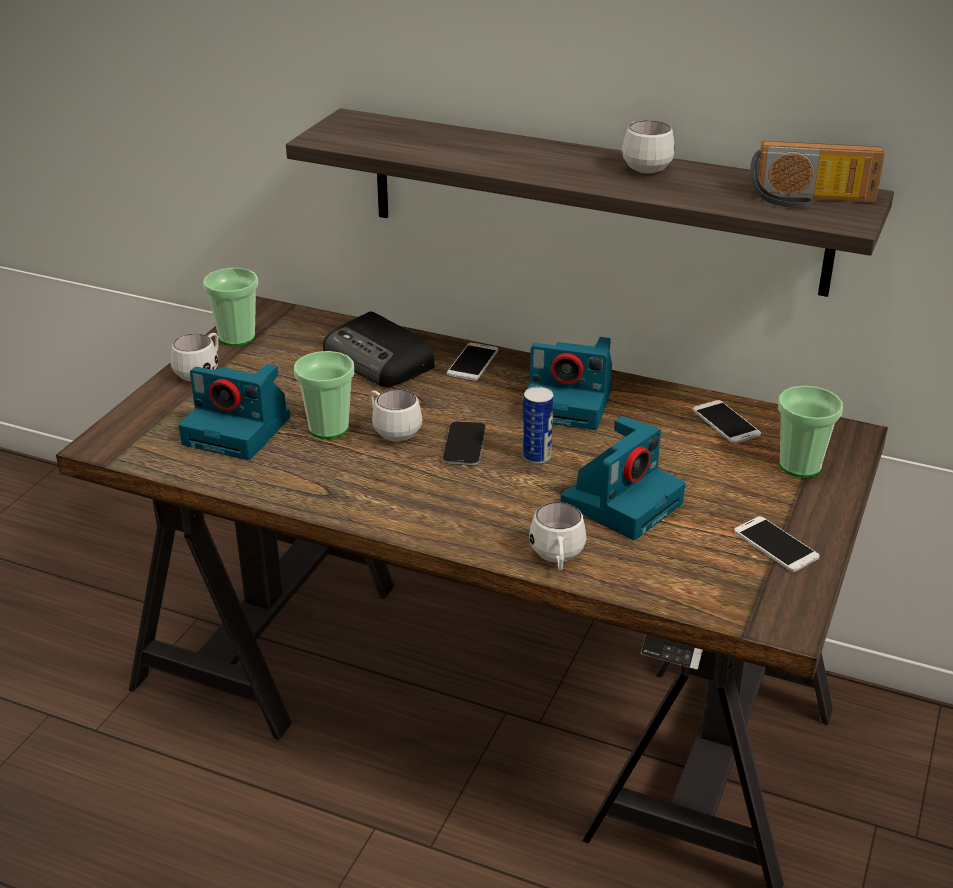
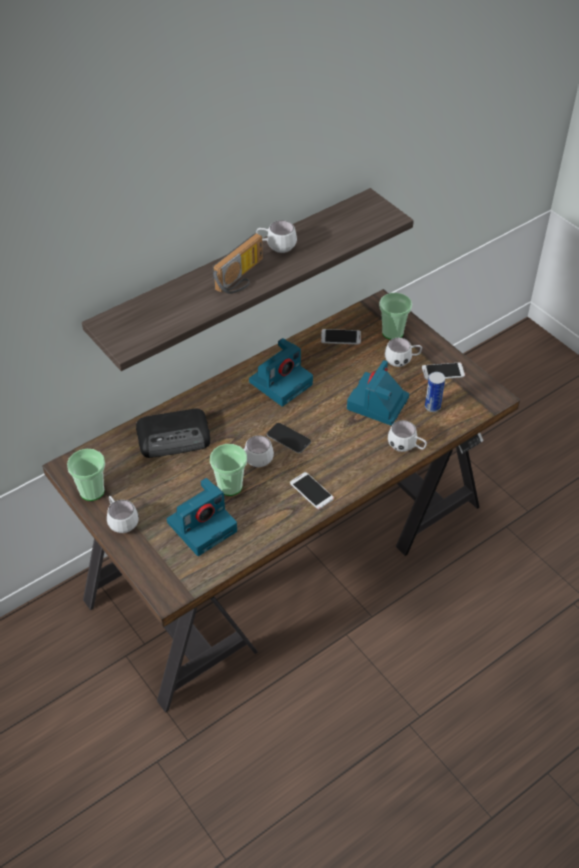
camera: 60 degrees left, 15 degrees up
phone [447,343,498,381] -> phone moved to [290,472,334,509]
can [523,386,554,465] -> can moved to [425,372,445,412]
camera [561,416,685,540] -> camera turned 135 degrees counterclockwise [347,360,409,426]
radio [750,141,885,208] -> radio moved to [213,233,263,294]
none -> white mug [385,337,422,367]

